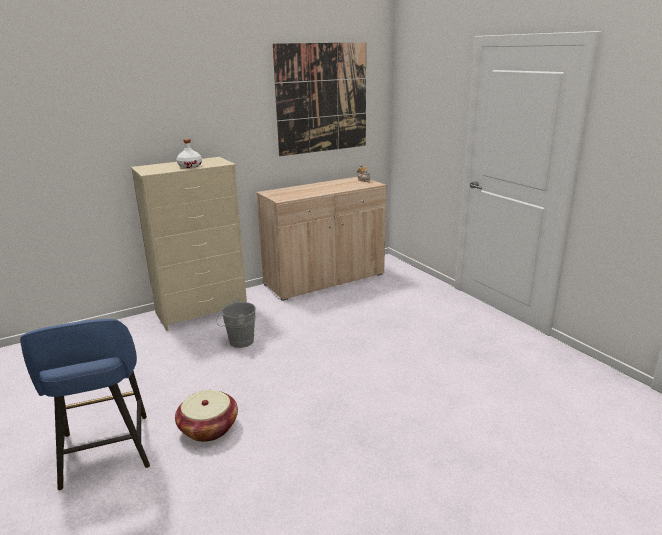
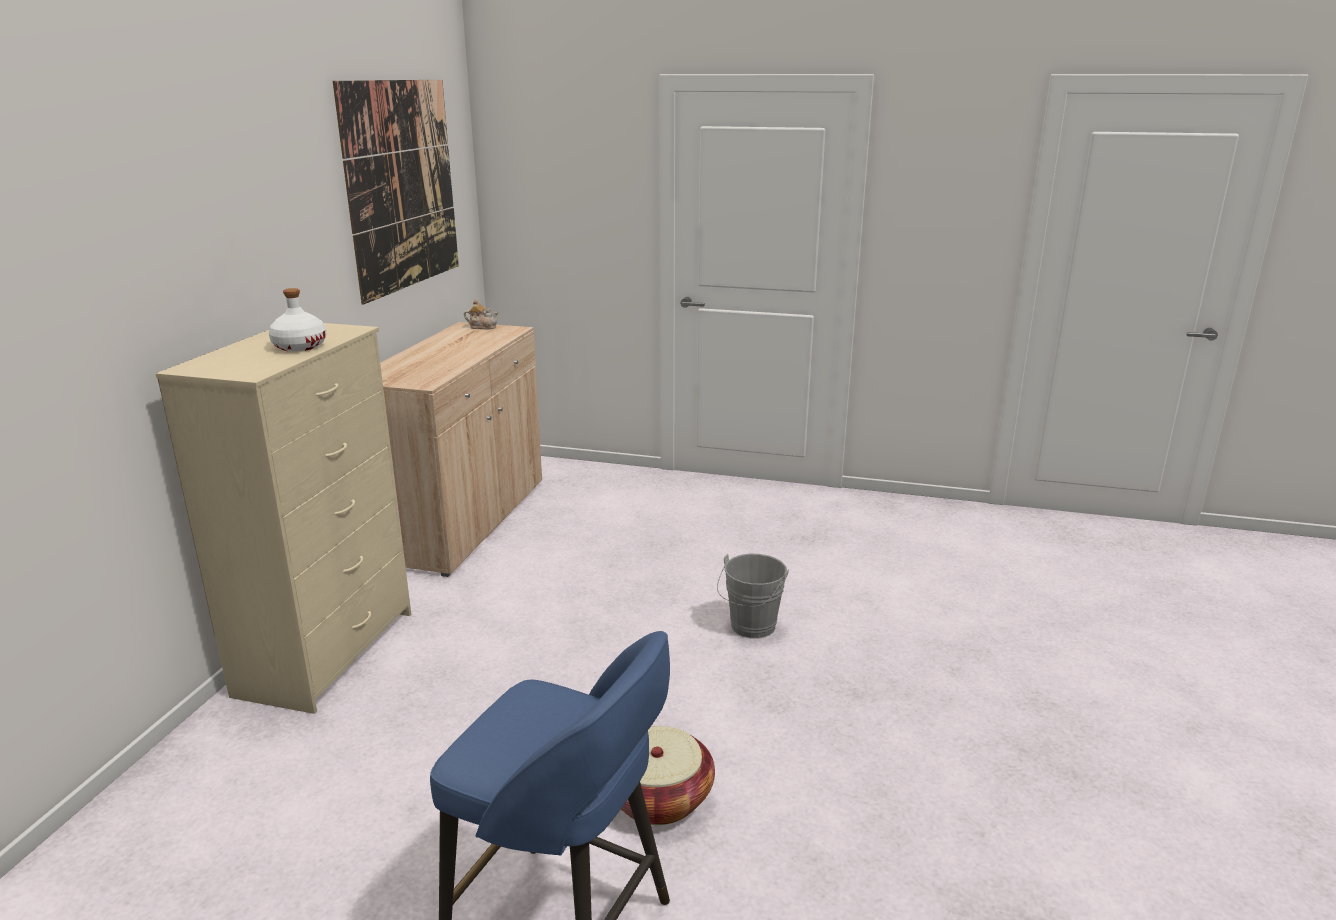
camera: 45 degrees left, 0 degrees up
grey bucket [216,299,256,348] -> grey bucket moved to [717,554,789,639]

